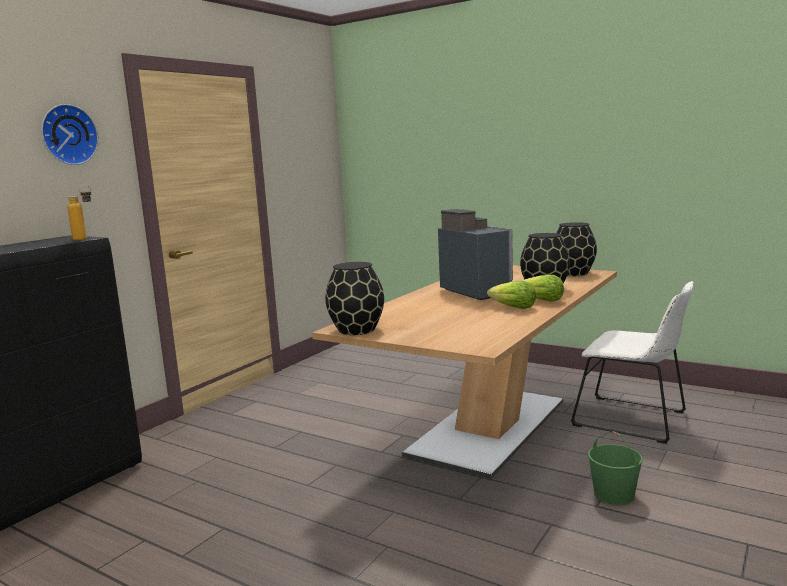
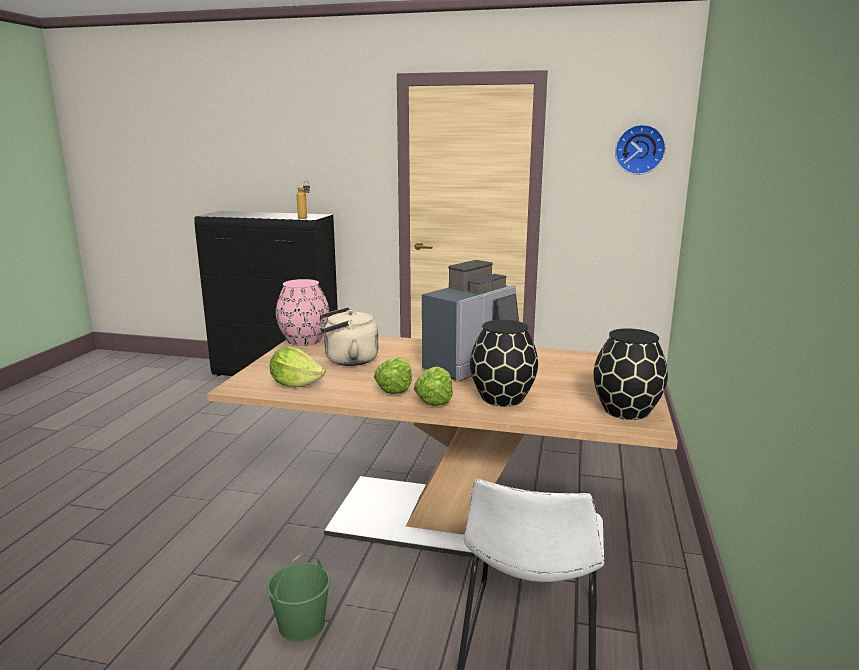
camera: 70 degrees right, 5 degrees up
wall clock [41,104,99,165] -> wall clock moved to [615,124,666,175]
black vase [325,262,384,335] -> pink vase [276,279,329,346]
none -> lettuce [270,346,325,388]
none -> beige kettle [319,307,378,366]

